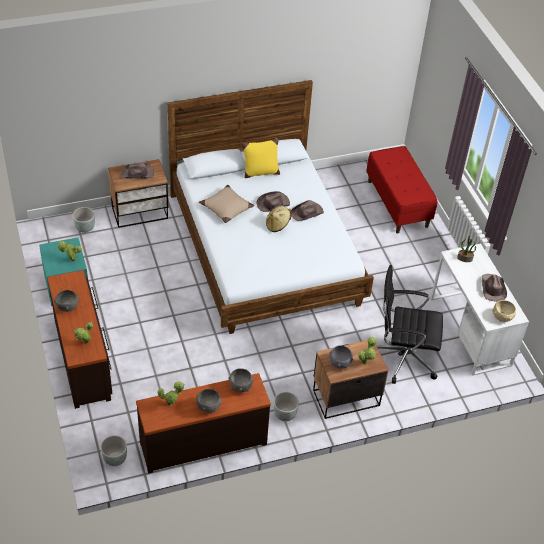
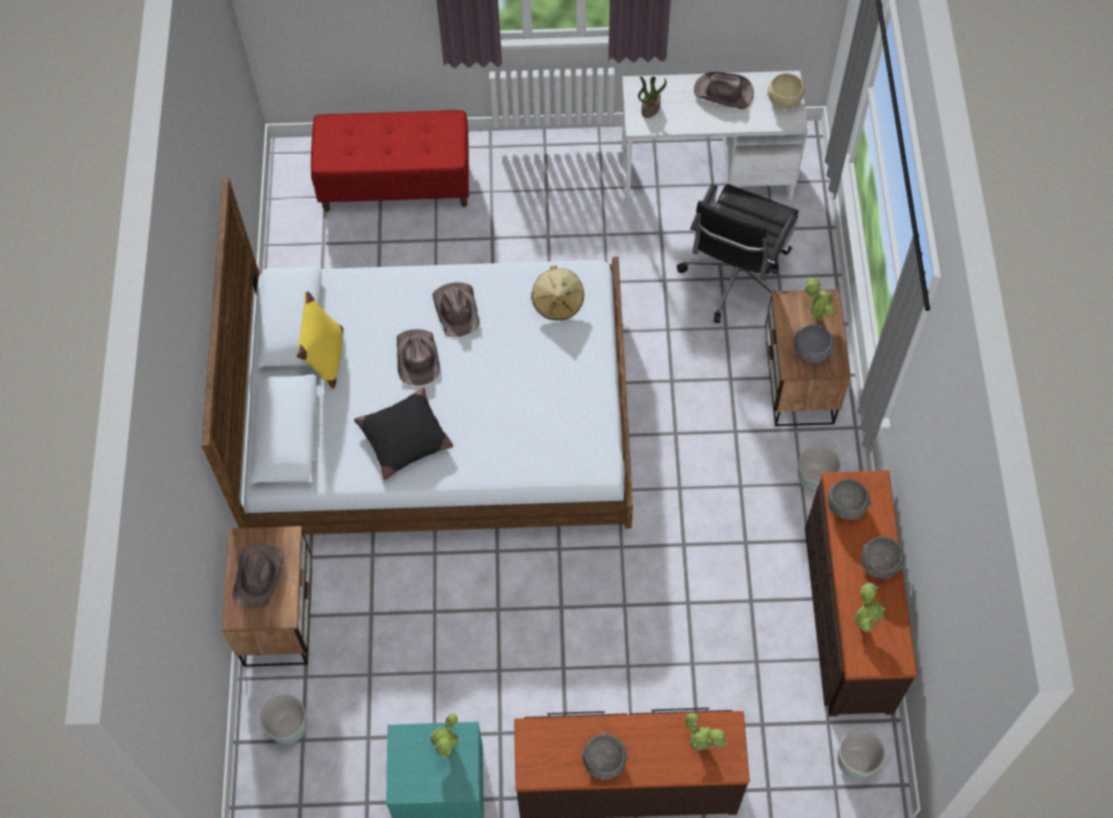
camera: 70 degrees left, 15 degrees up
beige pillow [199,185,254,223] -> black pillow [354,388,453,480]
beige hat [266,206,291,232] -> beige hat moved to [531,266,584,321]

